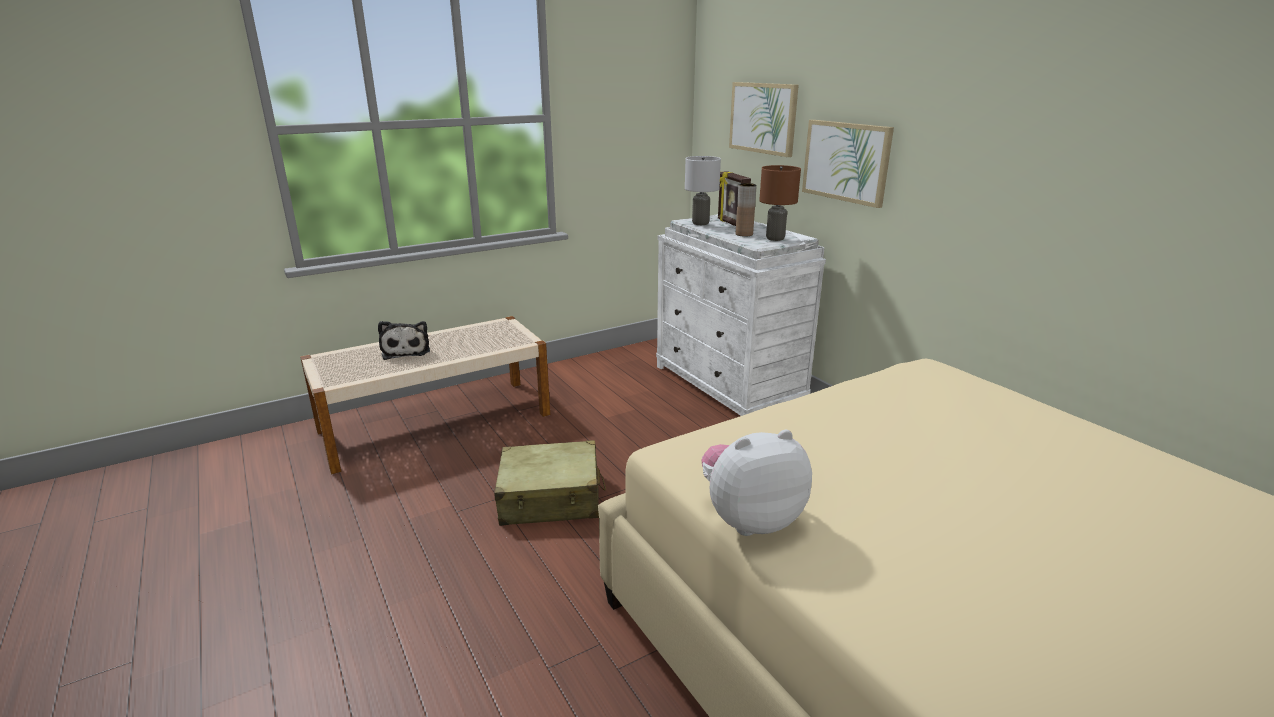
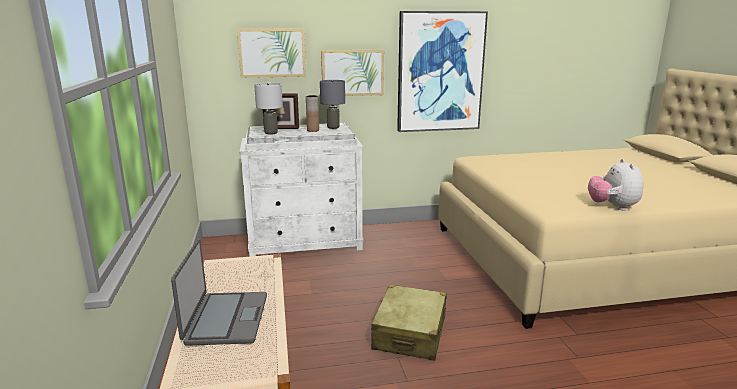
camera: 70 degrees left, 5 degrees down
plush toy [378,321,430,360] -> laptop [171,238,267,346]
brown table lamp [759,165,801,241] -> grey table lamp [320,80,345,129]
none -> picture [397,11,488,132]

